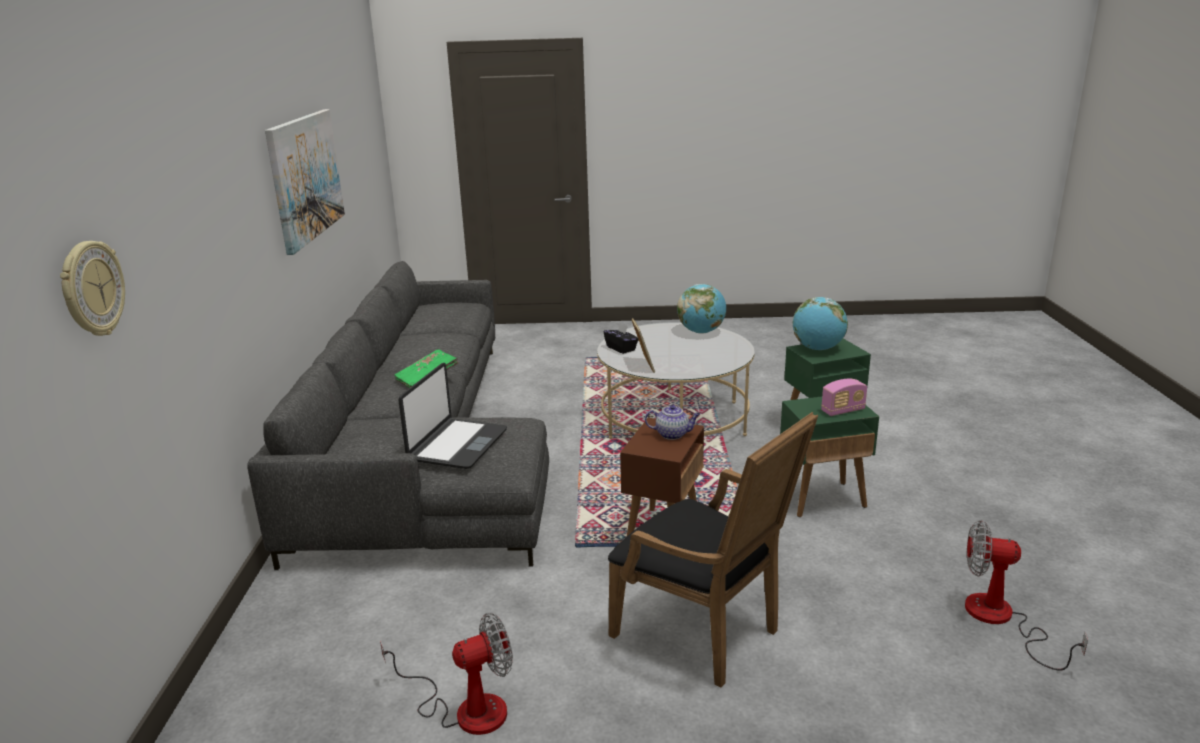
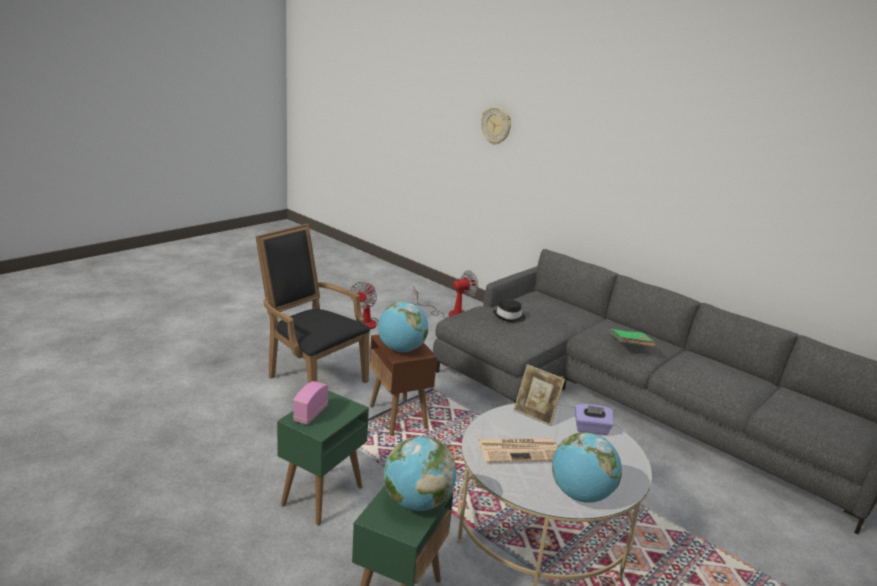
camera: 130 degrees right, 0 degrees up
picture [265,109,345,255] -> none
laptop [398,363,507,469] -> black hat [493,299,526,322]
black tissue box [604,323,638,354] -> purple tissue box [575,404,614,435]
black armchair [608,412,818,688] -> black armchair turned 45 degrees clockwise [255,224,370,383]
teapot [645,405,700,440] -> globe [378,301,428,352]
fan [965,520,1088,670] -> fan moved to [413,270,478,318]
none -> newspaper [478,438,557,463]

